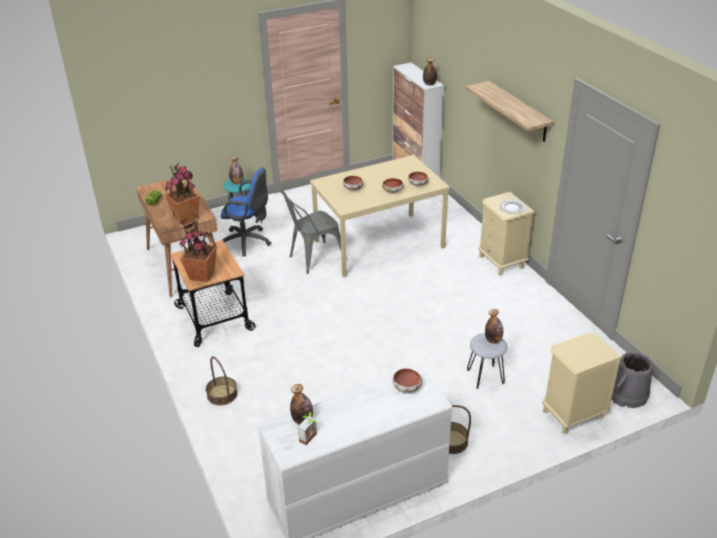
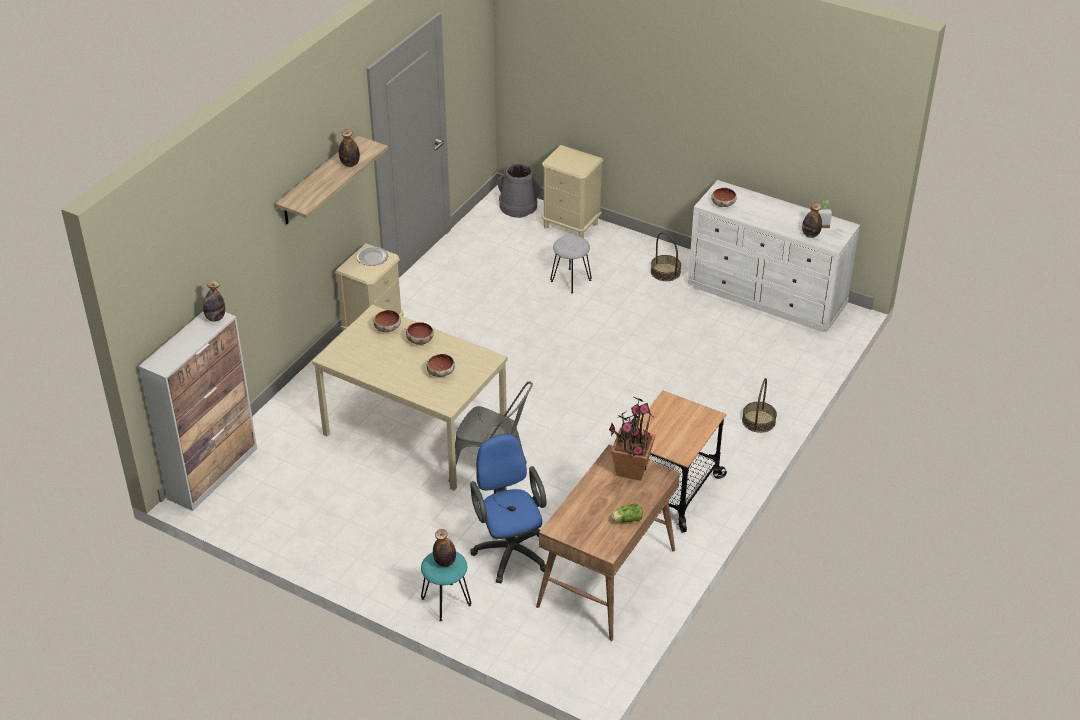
camera: 125 degrees left, 5 degrees up
potted plant [179,215,217,282] -> none
bottle [485,309,503,343] -> bottle moved to [339,129,360,167]

